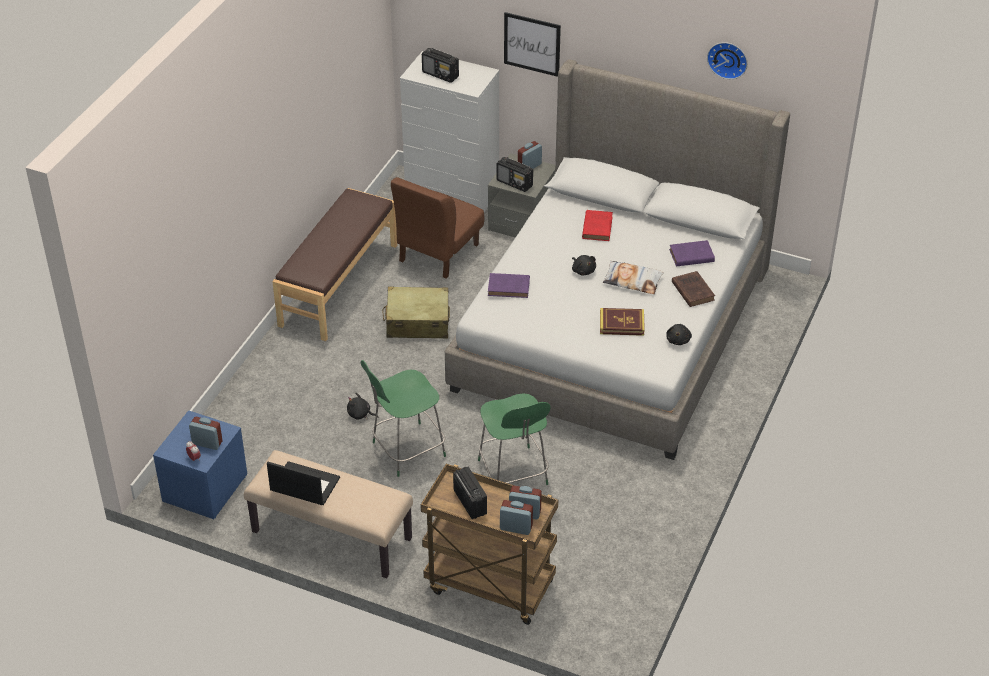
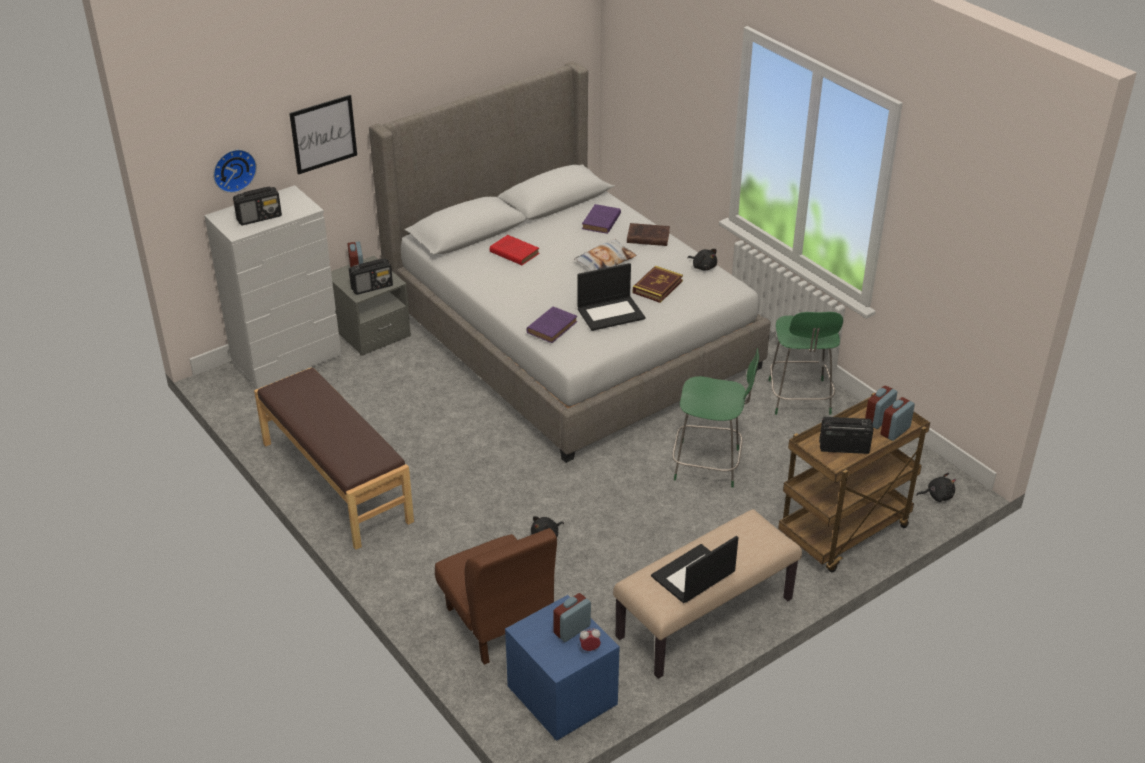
camera: 60 degrees left, 5 degrees down
green chair [361,360,446,477] -> green chair moved to [768,312,843,415]
beige suitcase [382,286,450,338] -> none
brown chair [391,177,485,279] -> brown chair moved to [435,528,557,665]
black plush toy [572,255,596,275] -> black plush toy moved to [916,473,956,502]
wall clock [707,42,748,79] -> wall clock moved to [213,149,257,193]
none -> laptop [577,263,645,331]

